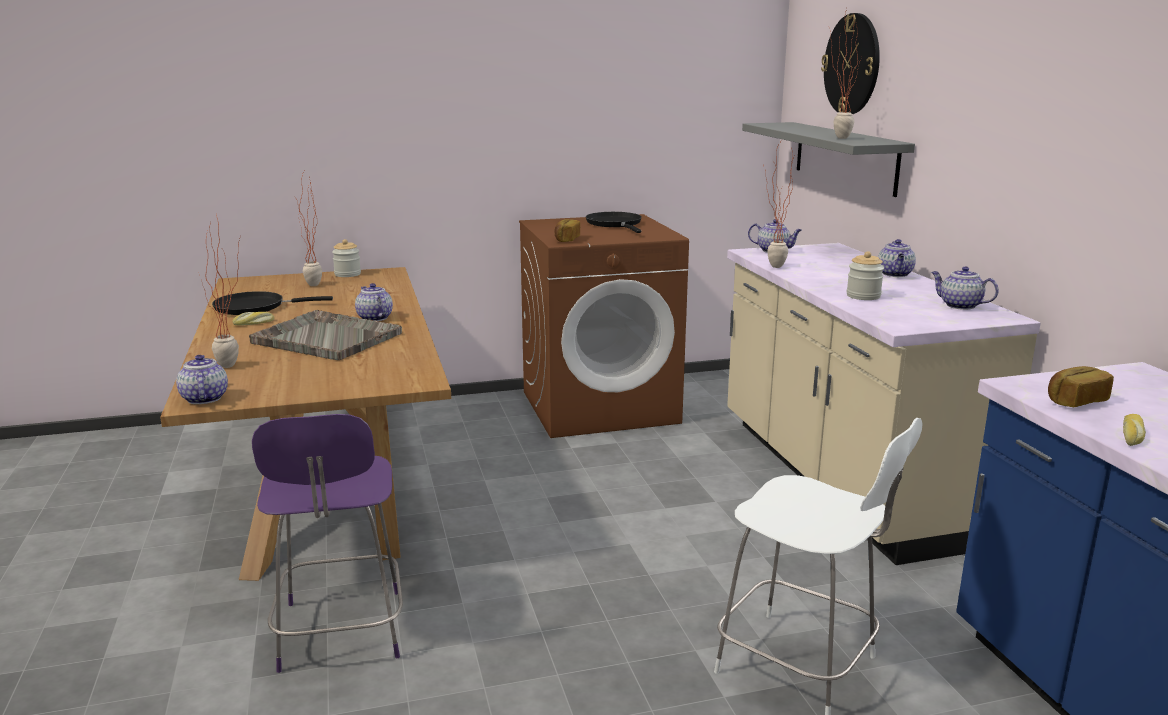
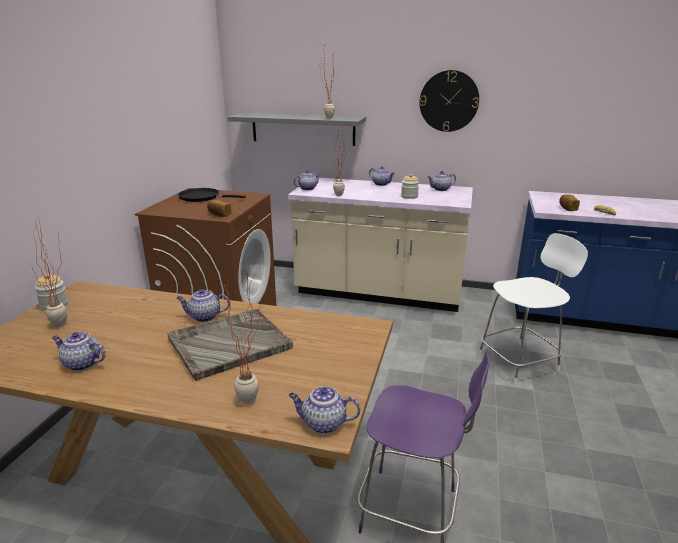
camera: 60 degrees left, 5 degrees up
black frying pan [212,291,333,315] -> teapot [52,332,105,371]
bread [233,312,275,326] -> none
wall clock [821,13,880,114] -> wall clock moved to [419,70,479,132]

